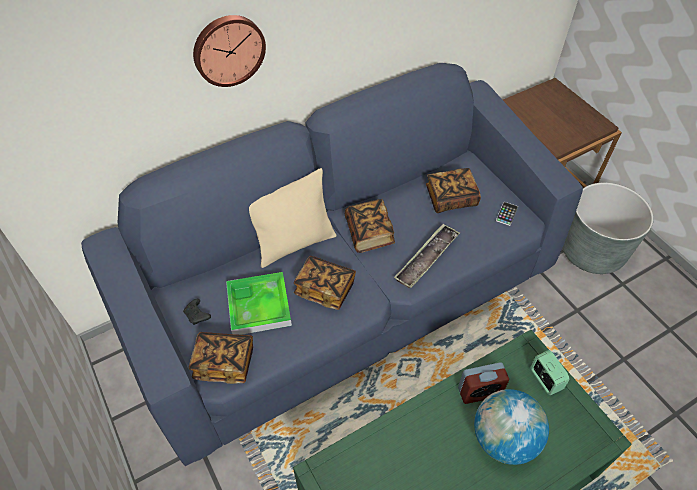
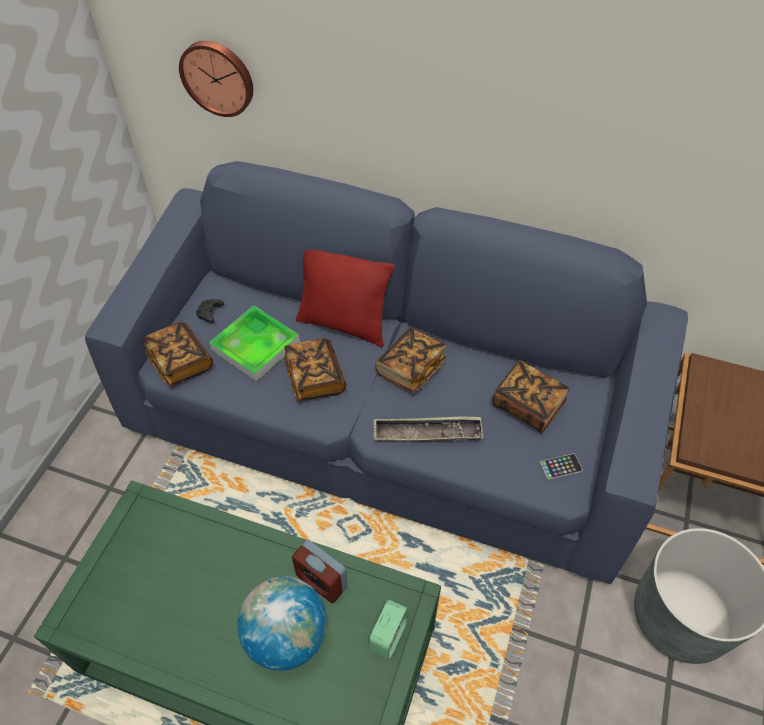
camera: 50 degrees right, 0 degrees up
wall clock [193,15,266,87] -> wall clock moved to [179,41,253,117]
beige pillow [249,168,336,268] -> red pillow [296,250,395,347]

